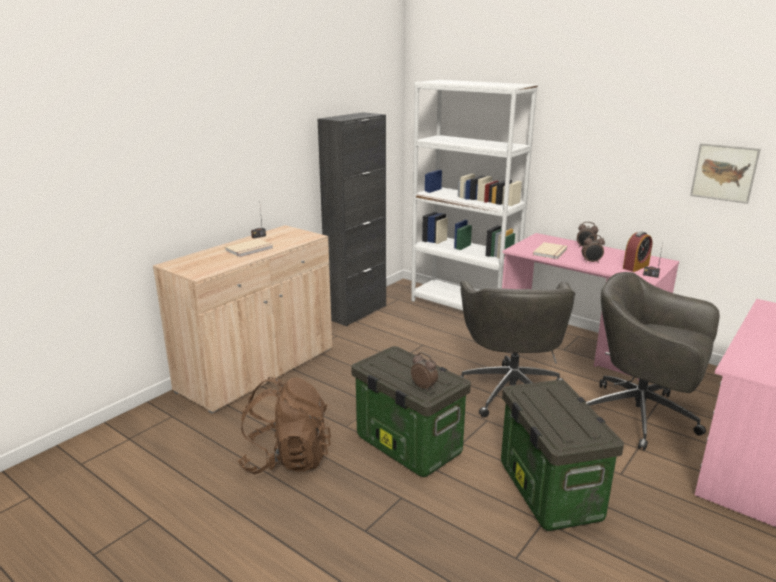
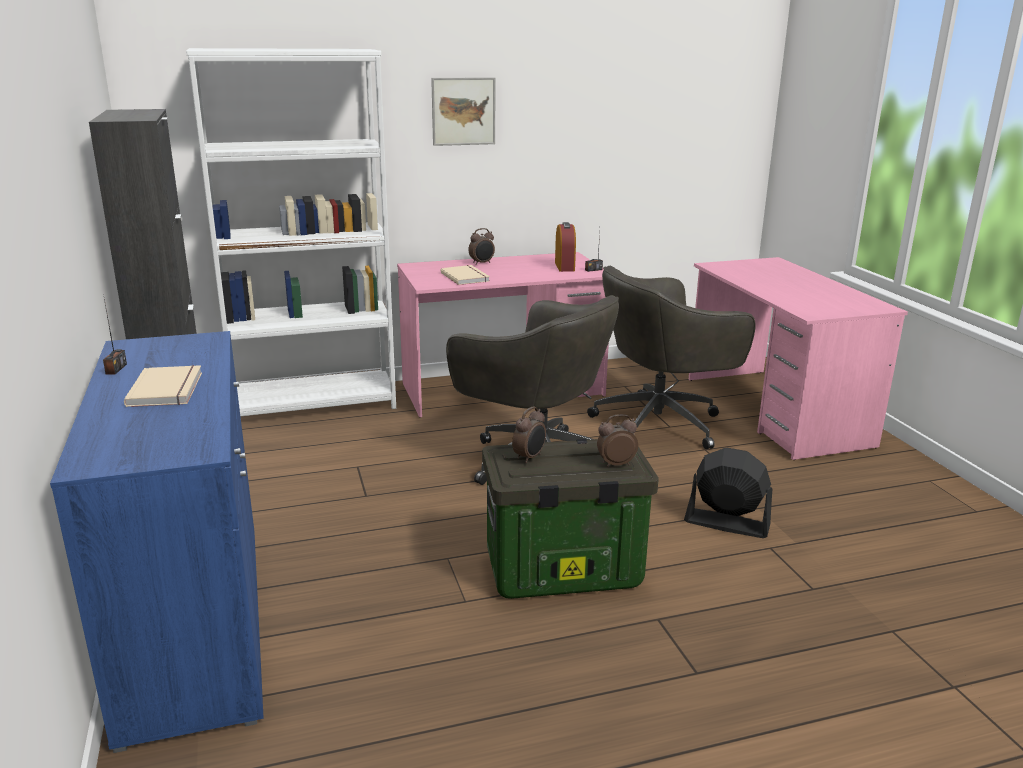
camera: 55 degrees left, 0 degrees up
beige cabinet [153,225,332,413] -> blue cabinet [50,331,264,753]
brown backpack [238,377,331,474] -> none
storage box [501,380,624,531] -> black fan [684,448,772,538]
alarm clock [582,235,605,263] -> alarm clock moved to [512,406,546,463]
picture [690,143,761,204] -> picture moved to [431,77,495,146]

